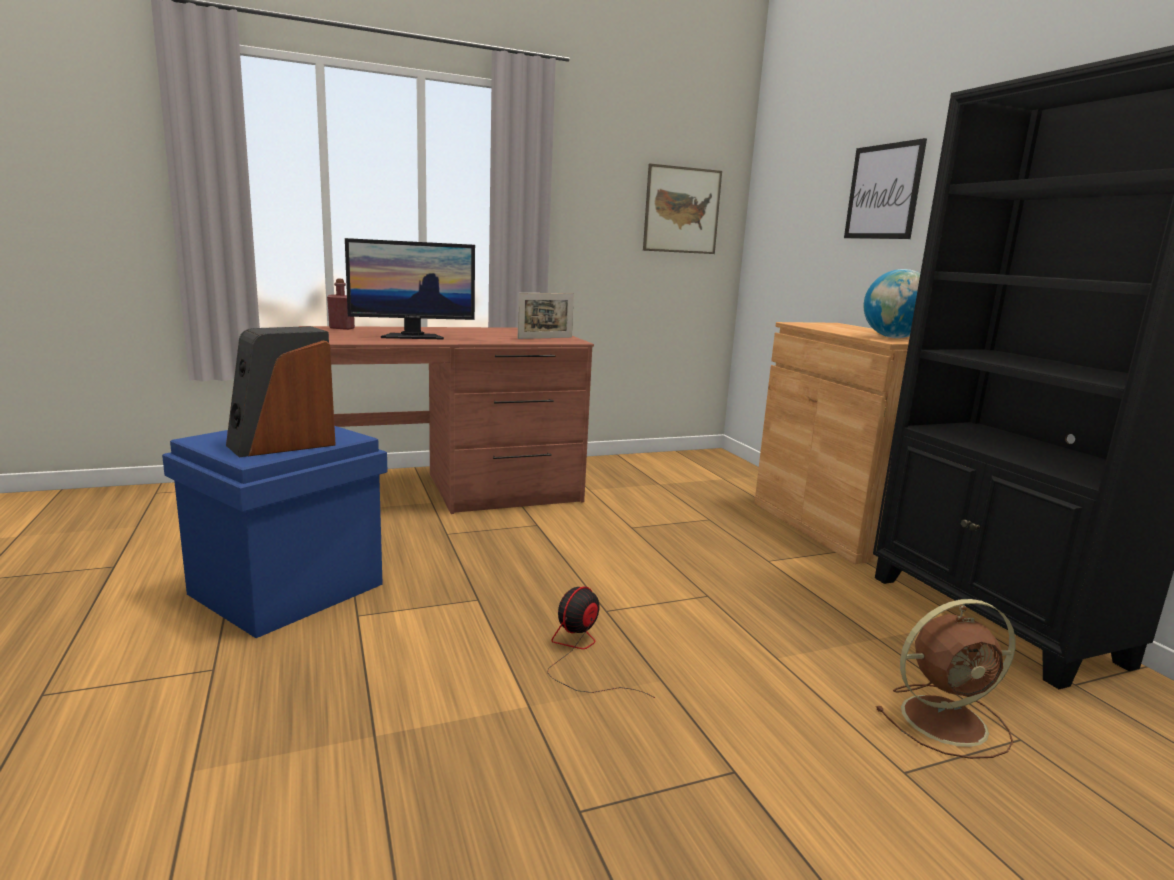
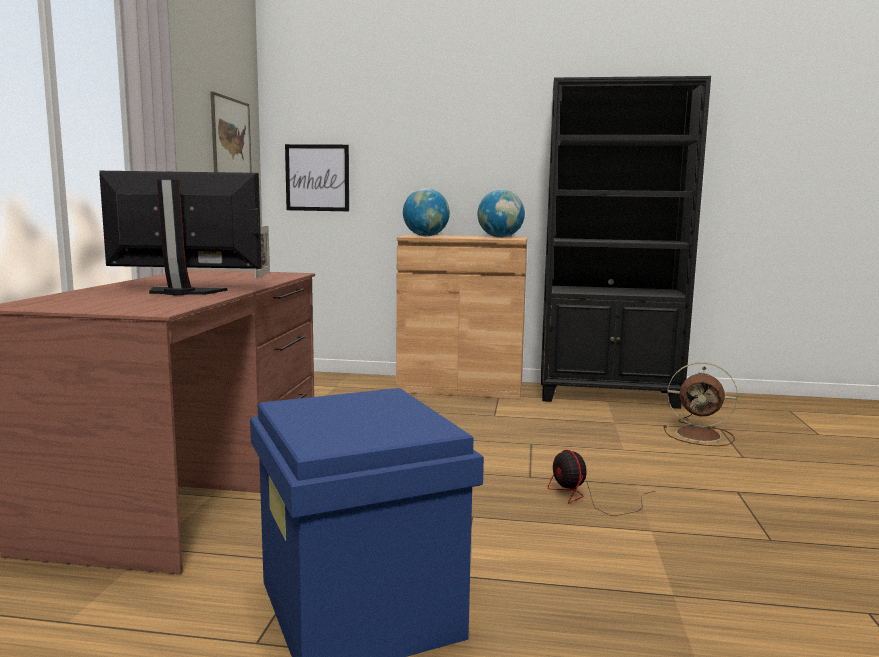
camera: 60 degrees left, 5 degrees down
speaker [226,326,336,457] -> none
red bottle [327,279,355,330] -> none
monitor [345,238,475,339] -> monitor turned 105 degrees counterclockwise [99,171,262,295]
picture [844,138,927,239] -> picture moved to [285,144,349,211]
brown fan [876,599,1016,759] -> brown fan turned 90 degrees clockwise [663,362,738,446]
none -> globe [403,188,450,236]

